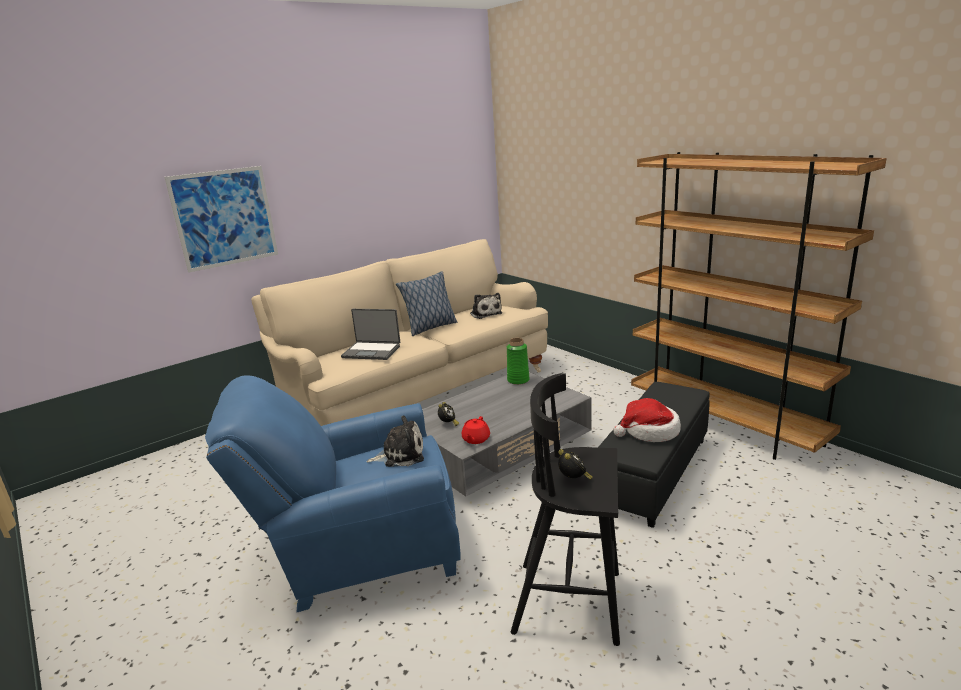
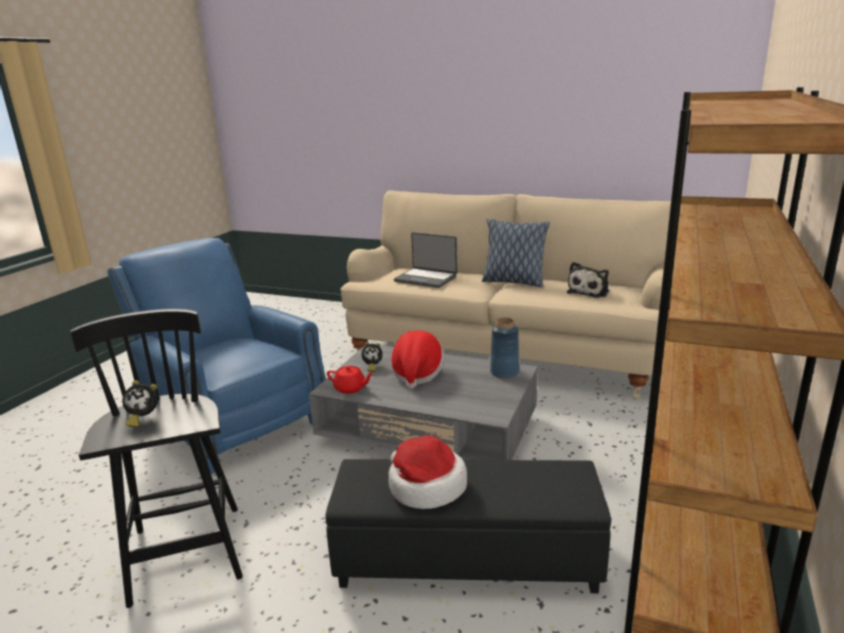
camera: 60 degrees right, 0 degrees up
picture [164,166,278,273] -> none
laptop [341,309,400,360] -> laptop turned 45 degrees counterclockwise [394,232,457,288]
plush toy [366,415,424,467] -> none
red teapot [462,416,490,444] -> red teapot turned 150 degrees counterclockwise [327,365,373,394]
green vase [507,338,530,385] -> blue vase [490,318,519,378]
alarm clock [558,449,593,480] -> alarm clock turned 45 degrees clockwise [122,380,158,427]
none -> hat [391,330,444,389]

